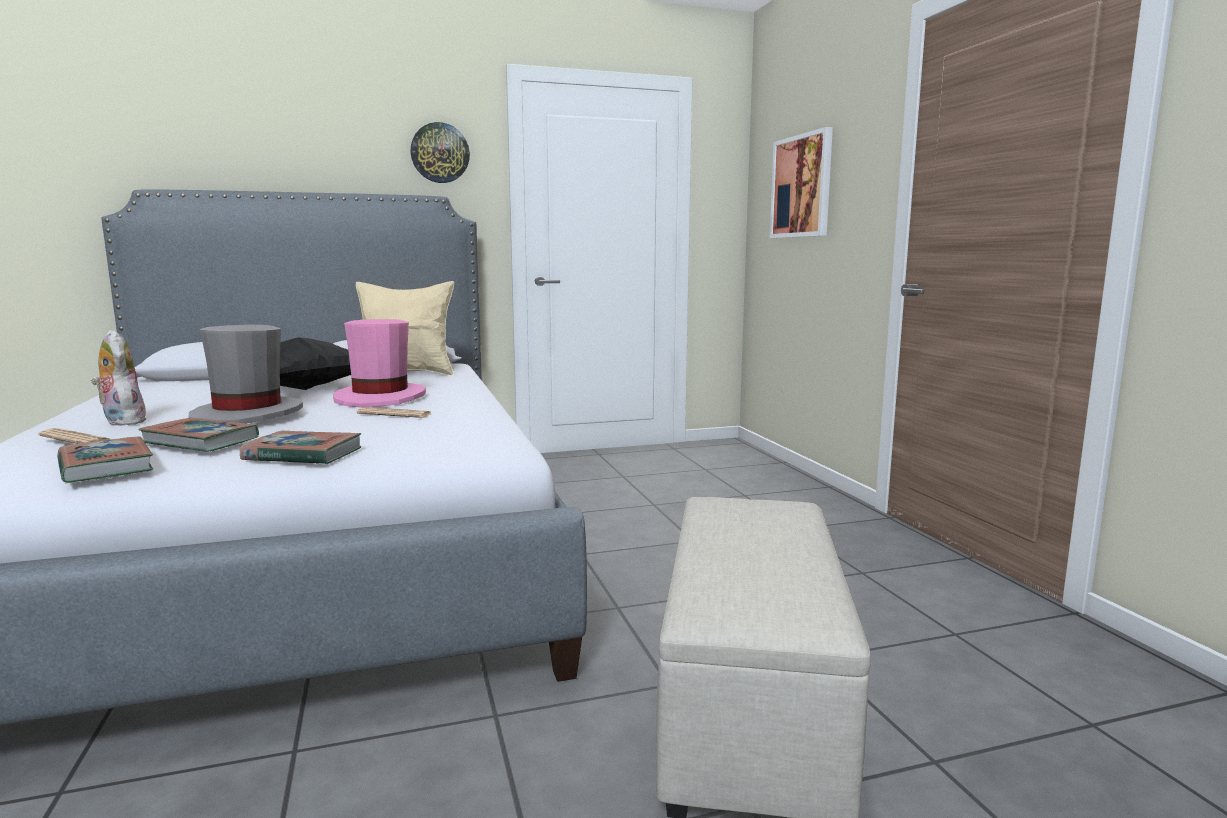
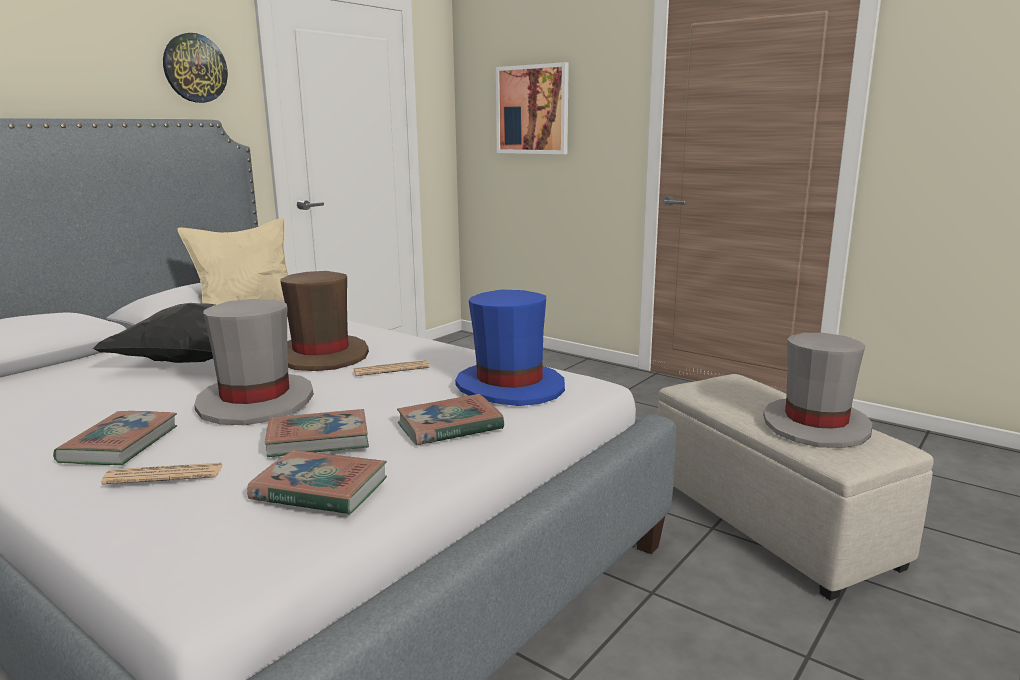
camera: 35 degrees left, 5 degrees up
plush toy [91,330,147,426] -> book [53,411,177,465]
pink hat [333,319,426,408] -> brown hat [280,271,369,371]
none -> blue hat [455,290,565,406]
none -> grey hat [763,333,872,448]

